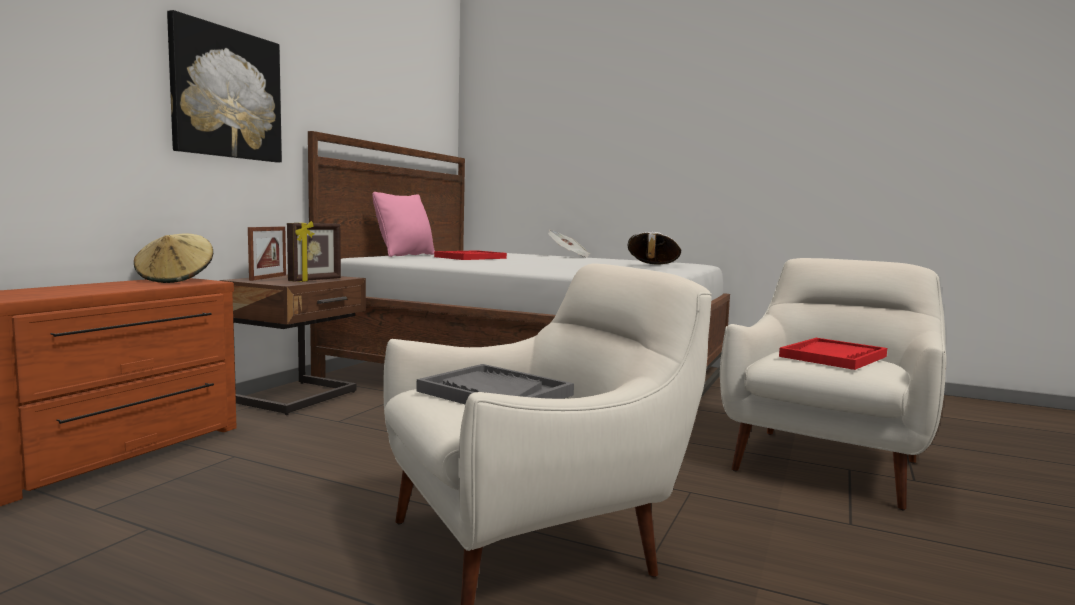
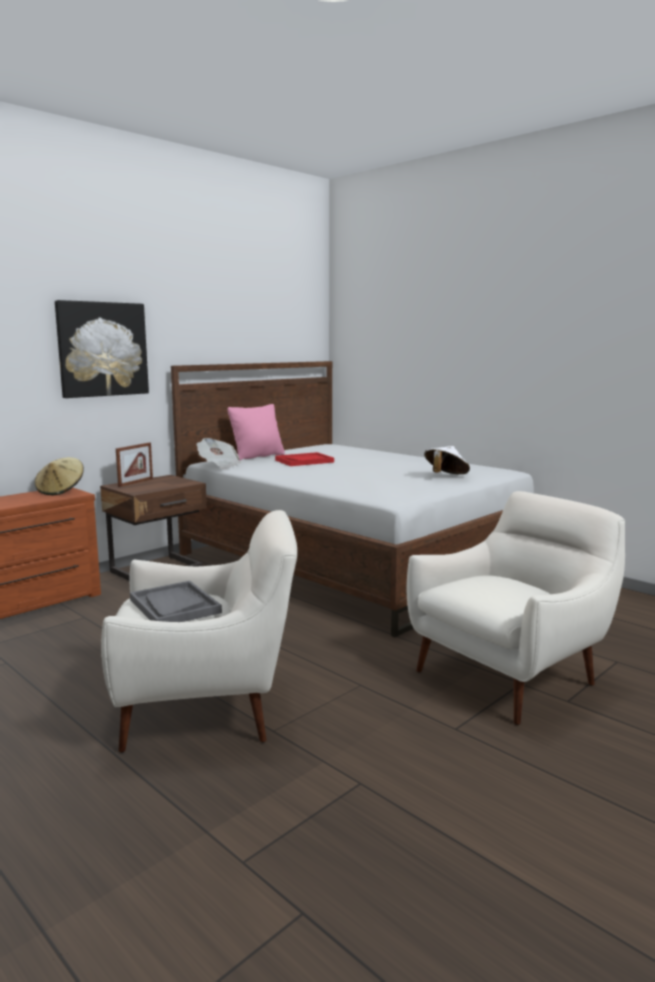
camera: 20 degrees right, 5 degrees up
picture frame [287,221,341,282] -> none
newspaper [548,230,590,258] -> newspaper moved to [196,438,241,469]
red tray [779,338,887,370] -> none

